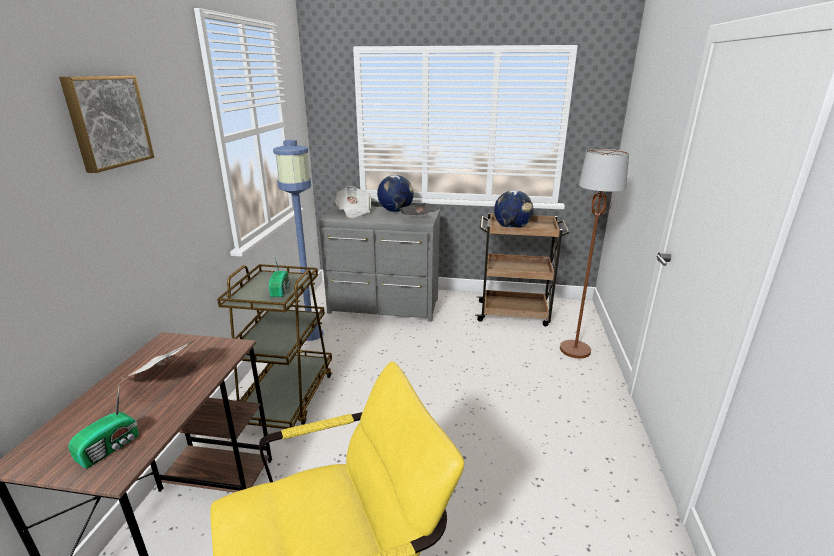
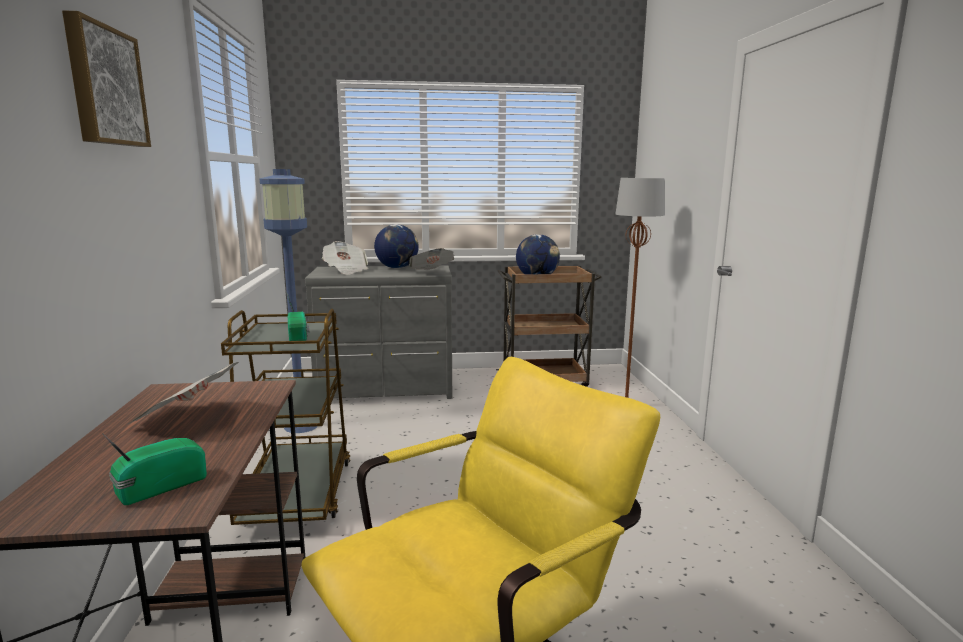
camera: 15 degrees left, 10 degrees down
radio [68,388,139,468] -> radio turned 150 degrees counterclockwise [102,433,207,505]

